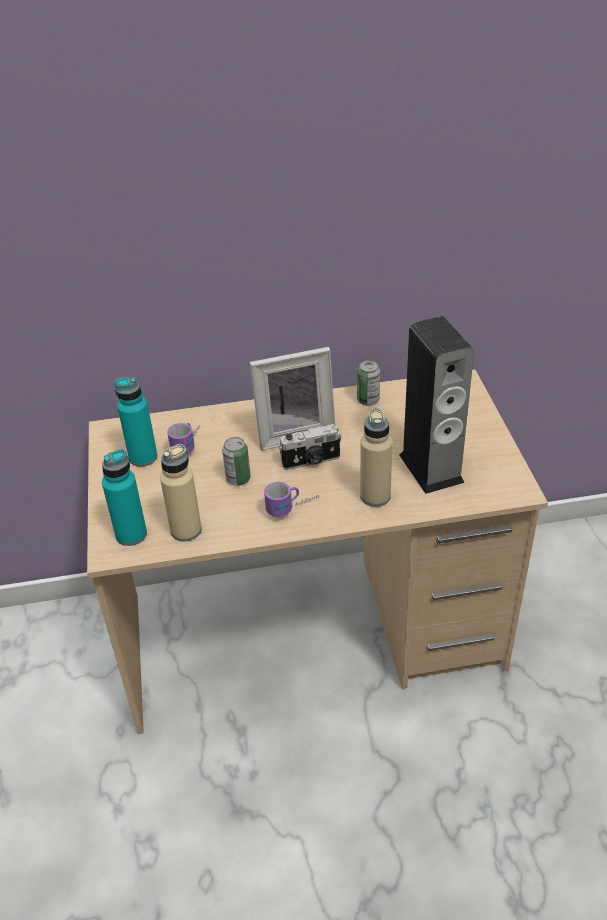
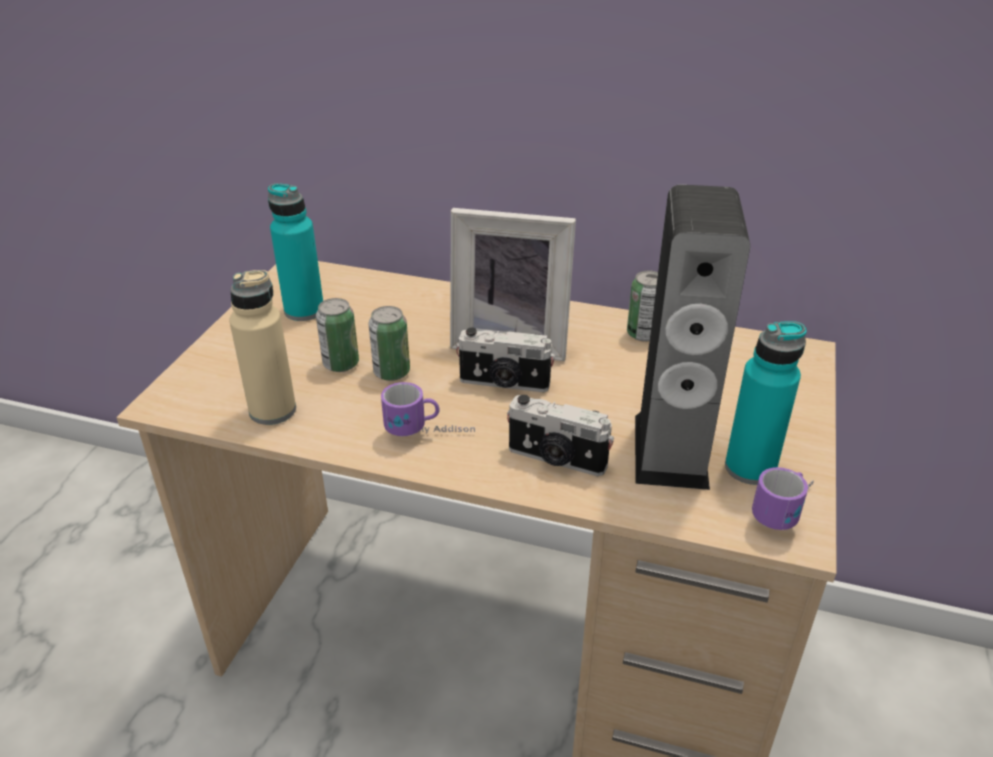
camera: 25 degrees right, 5 degrees down
turquoise bottle [102,449,147,546] -> turquoise bottle moved to [725,322,807,485]
mug [167,423,200,453] -> mug moved to [752,467,814,530]
beige bottle [360,409,393,507] -> camera [507,395,614,476]
none -> can [316,298,359,372]

